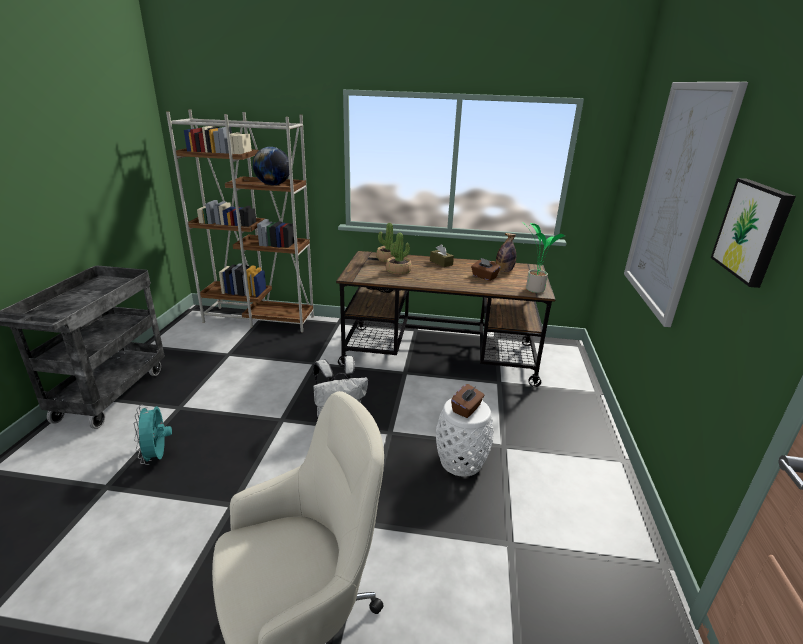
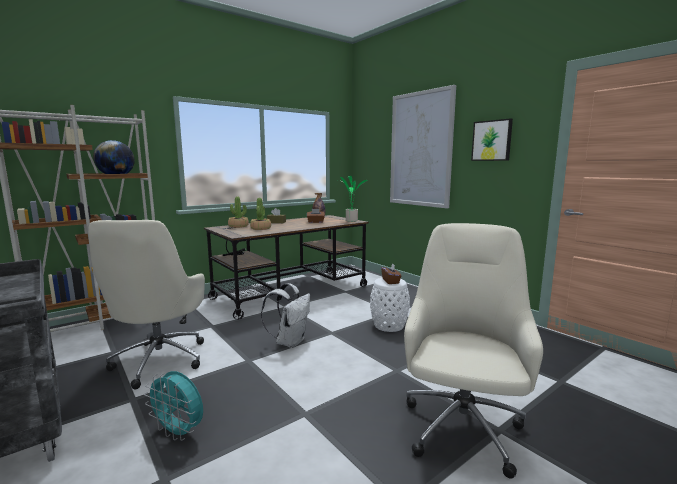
camera: 45 degrees left, 15 degrees down
none -> beige office chair [89,220,205,389]

